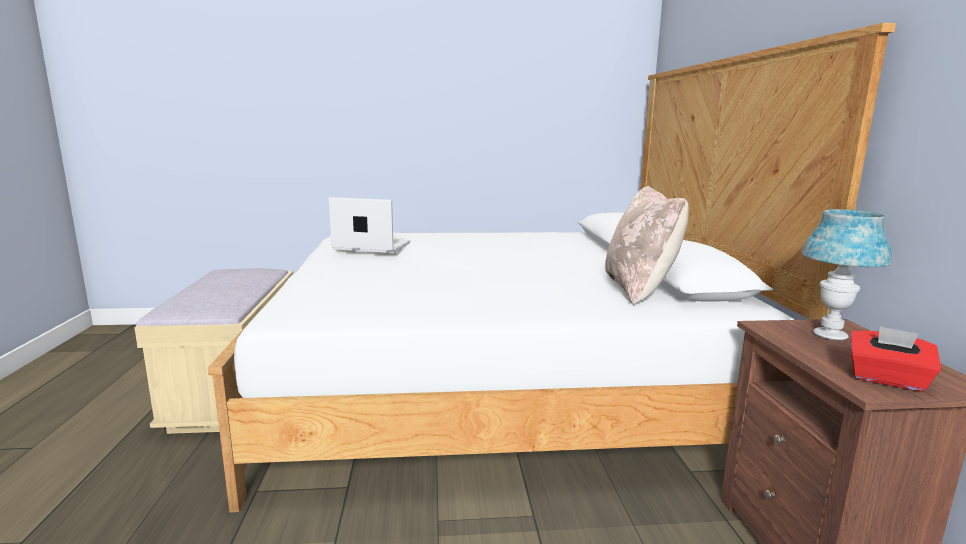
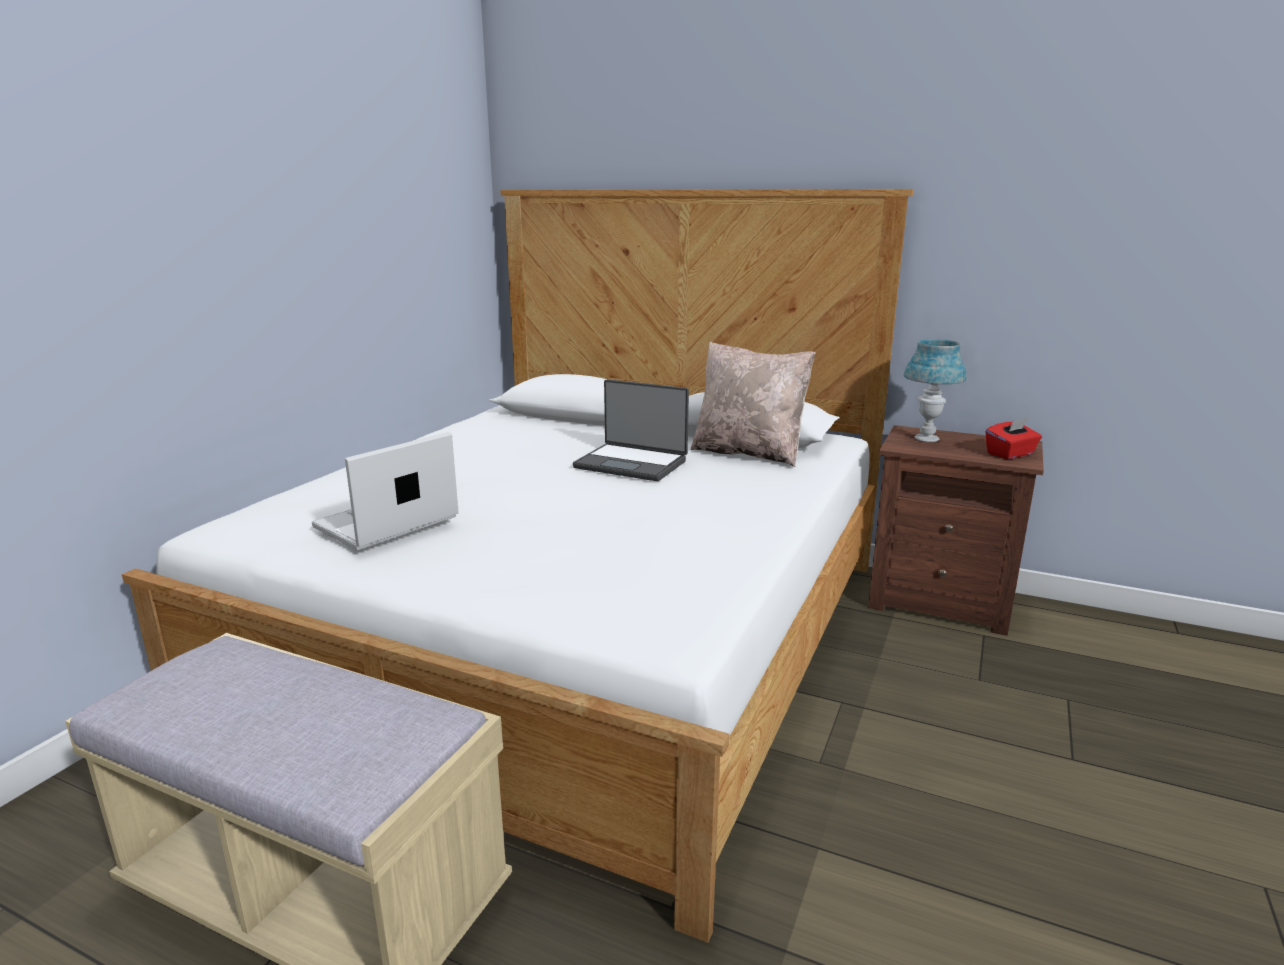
camera: 60 degrees left, 5 degrees up
none -> laptop [573,379,689,481]

